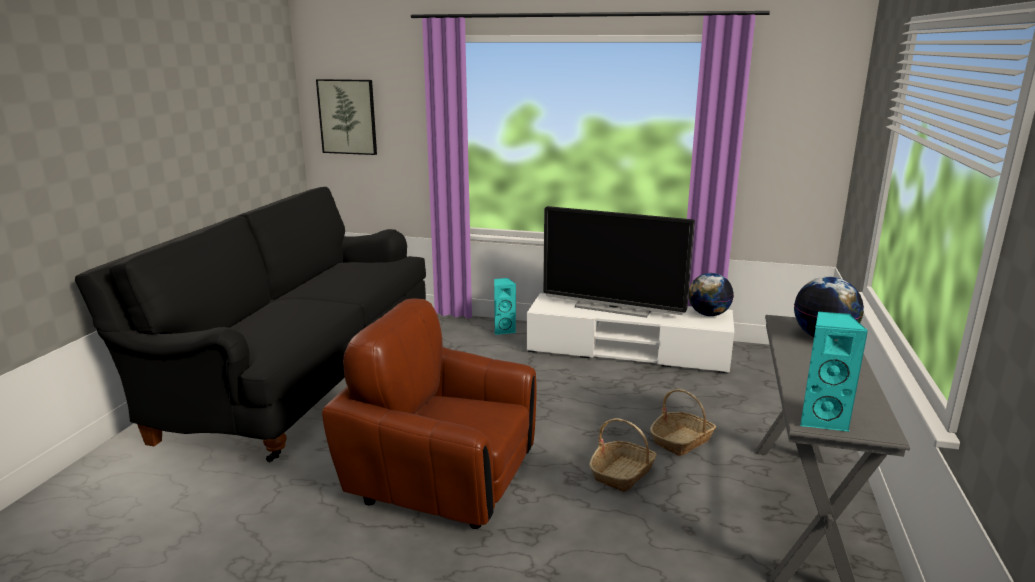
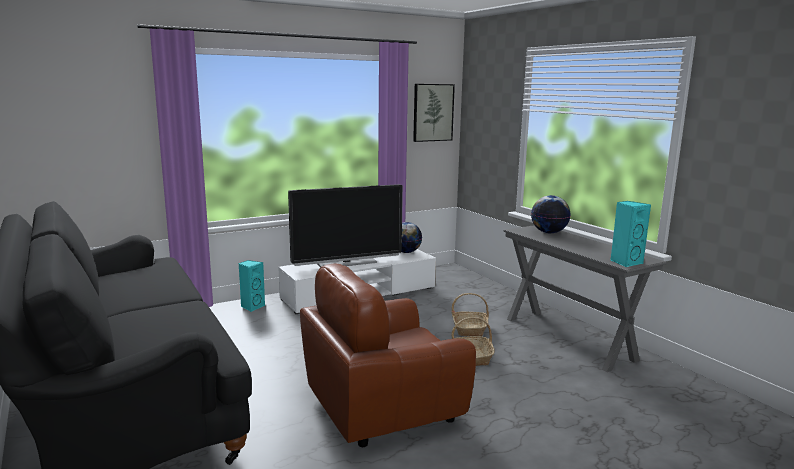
camera: 45 degrees left, 5 degrees down
picture [316,79,377,155] -> picture moved to [413,84,455,142]

